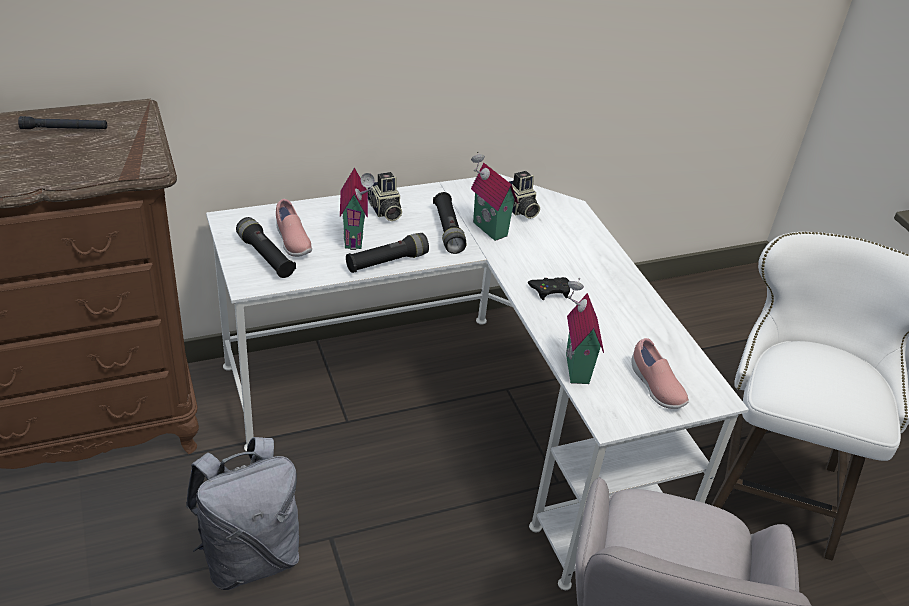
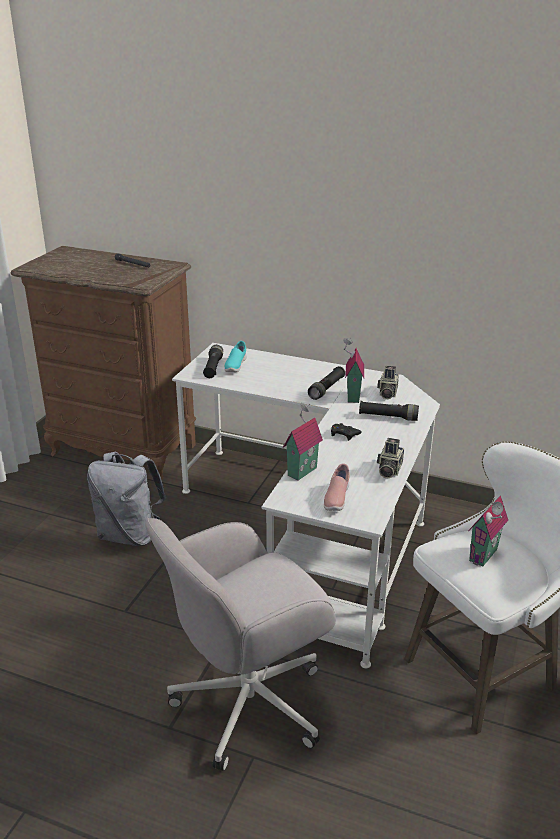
camera: 45 degrees right, 10 degrees down
pink shoe [276,199,312,257] -> turquoise shoe [225,341,247,372]
toy house [340,168,375,250] -> toy house moved to [468,496,508,567]
black flashlight [346,233,429,273] -> black flashlight moved to [359,401,419,421]
camera [368,172,402,221] -> camera moved to [377,438,404,478]

